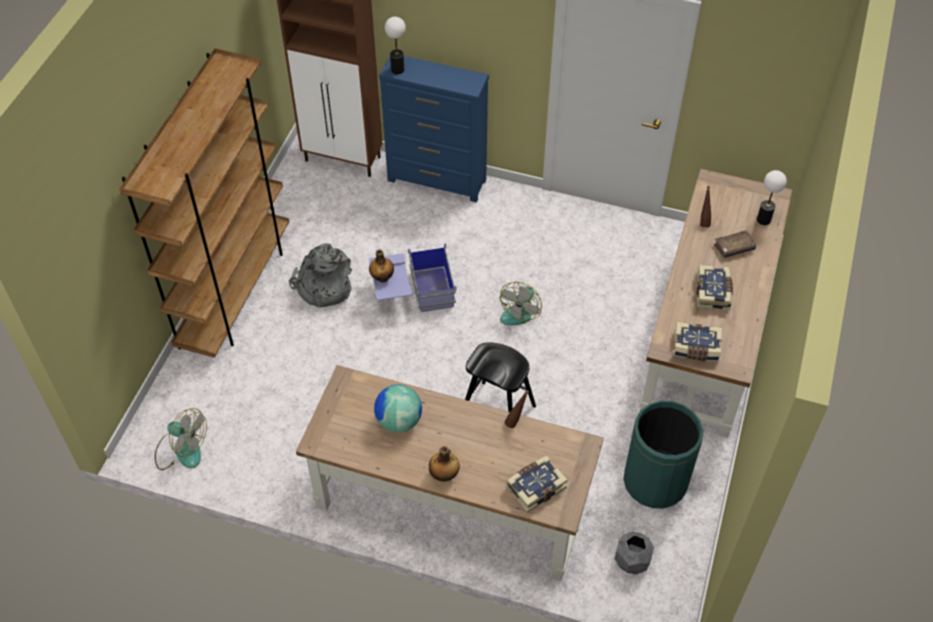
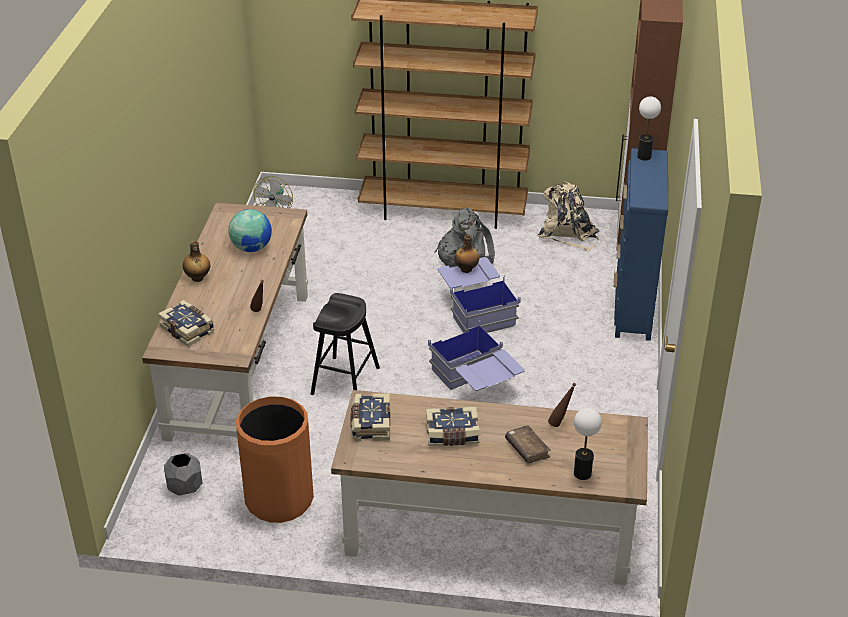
camera: 80 degrees right, 15 degrees down
fan [500,282,542,325] -> blue storage box [428,321,525,391]
green trash can [623,401,703,508] -> orange trash can [236,396,314,523]
none -> beige backpack [537,181,600,252]

